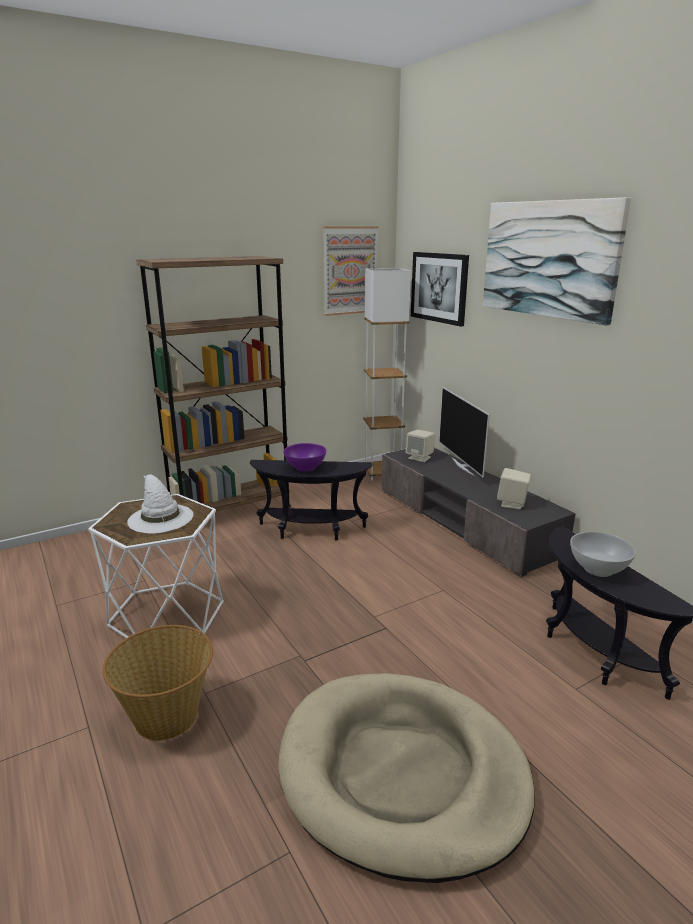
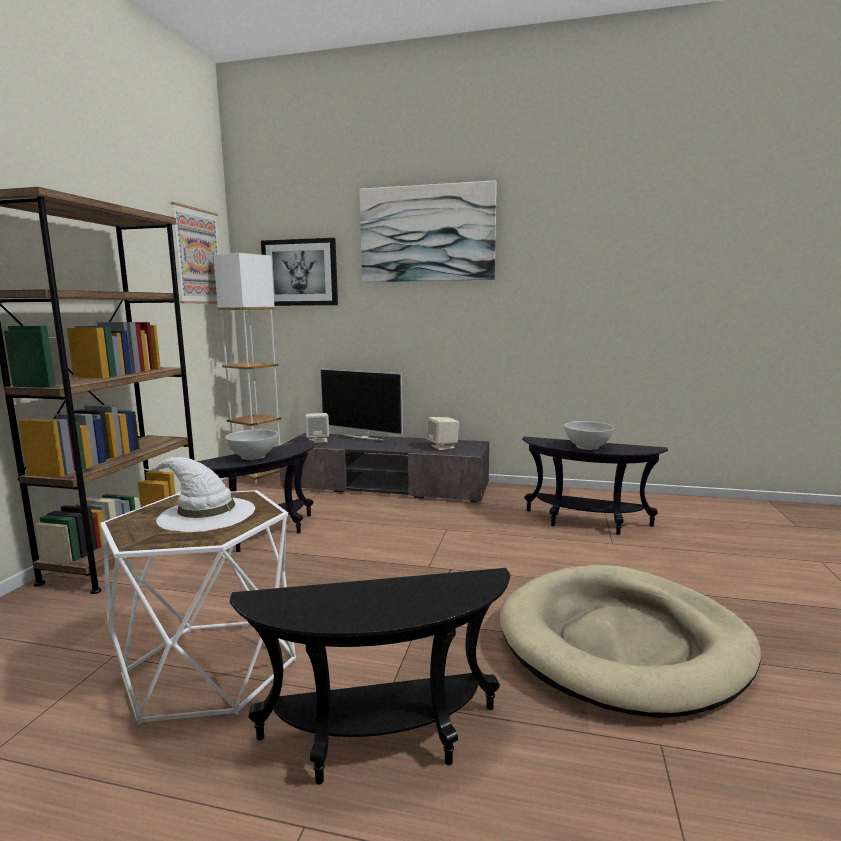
camera: 45 degrees left, 10 degrees down
basket [103,625,213,741] -> black side table [230,568,510,785]
purple bowl [283,443,326,472] -> white bowl [225,429,278,460]

